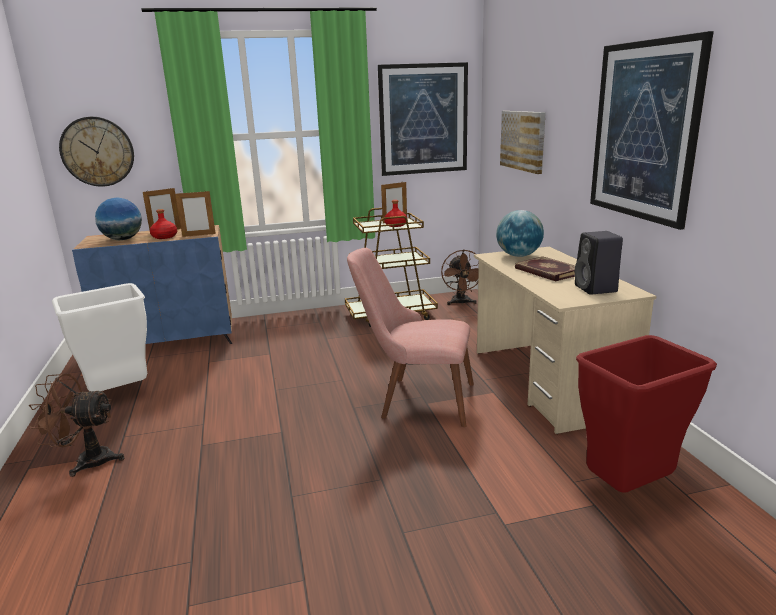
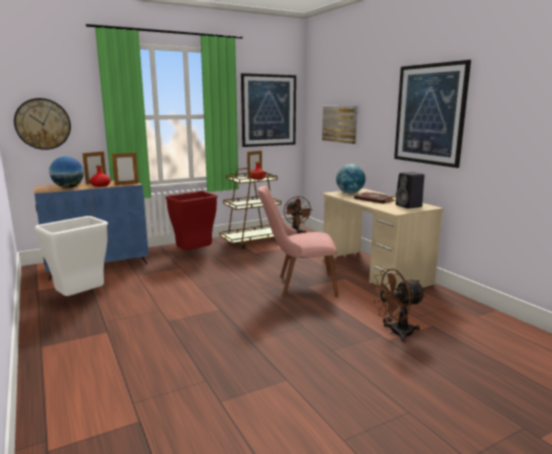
camera: 15 degrees left, 5 degrees down
brown fan [28,374,124,477] -> brown fan moved to [372,269,426,342]
red trash can [576,335,717,492] -> red trash can moved to [165,191,218,251]

